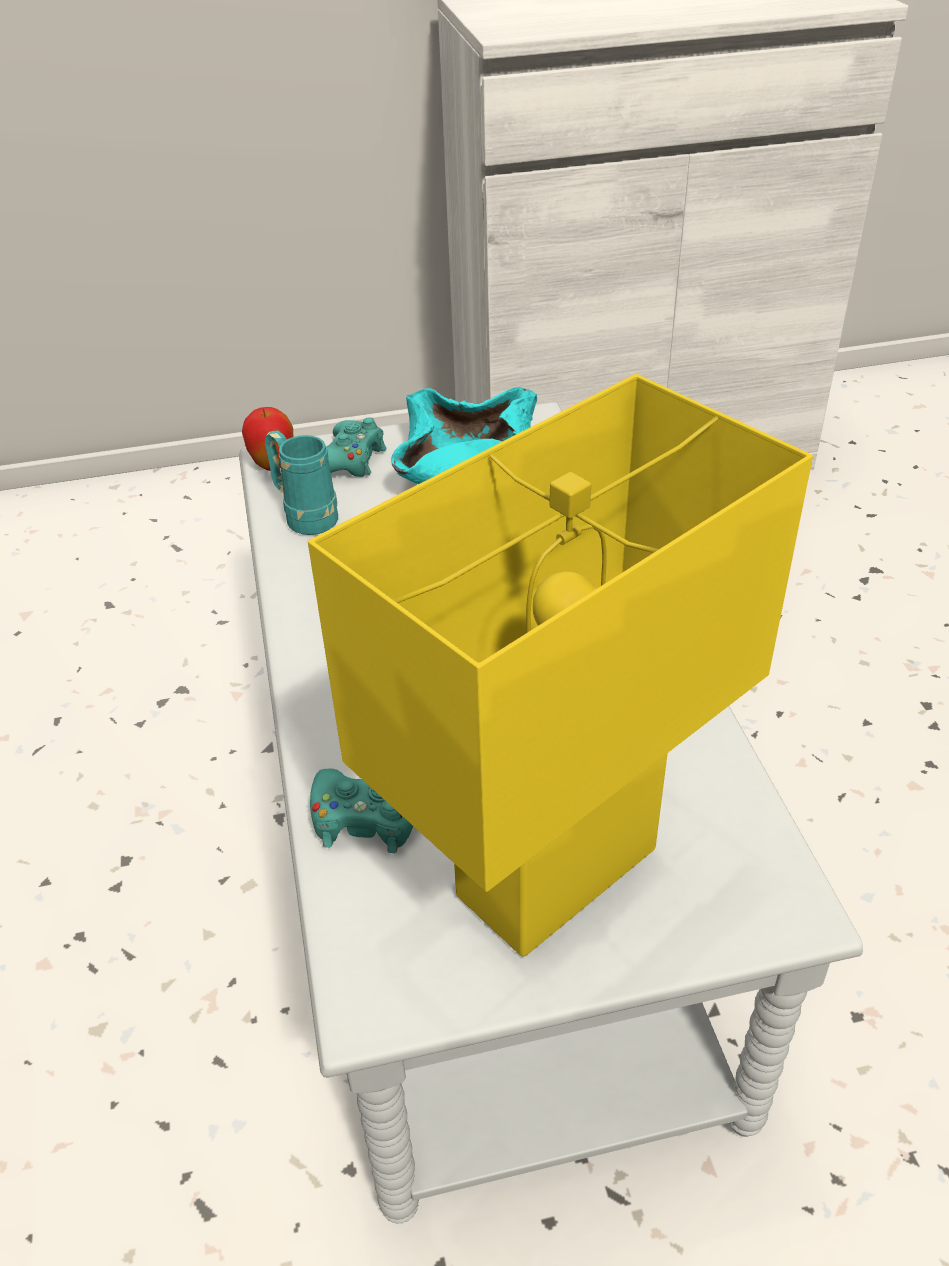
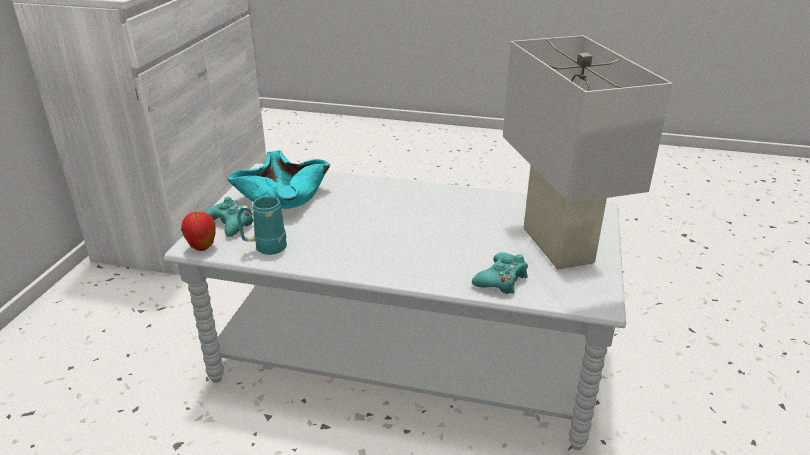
camera: 65 degrees left, 10 degrees down
yellow table lamp [308,374,813,956] -> white table lamp [503,35,673,269]

